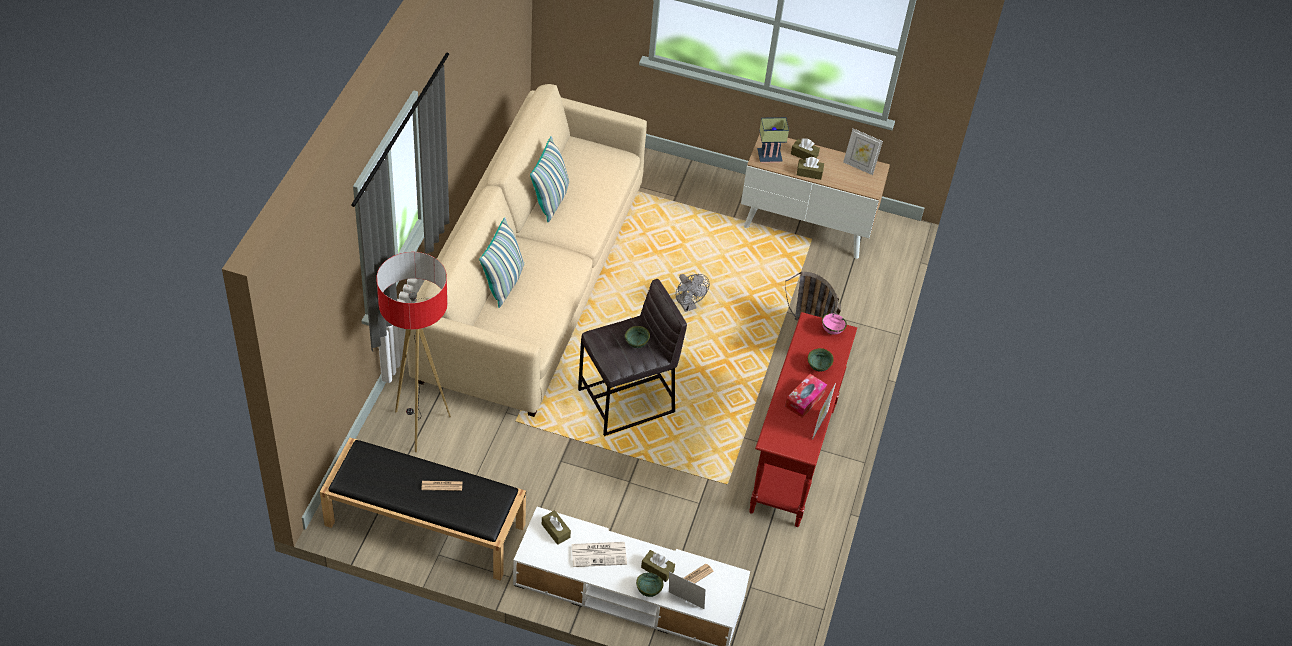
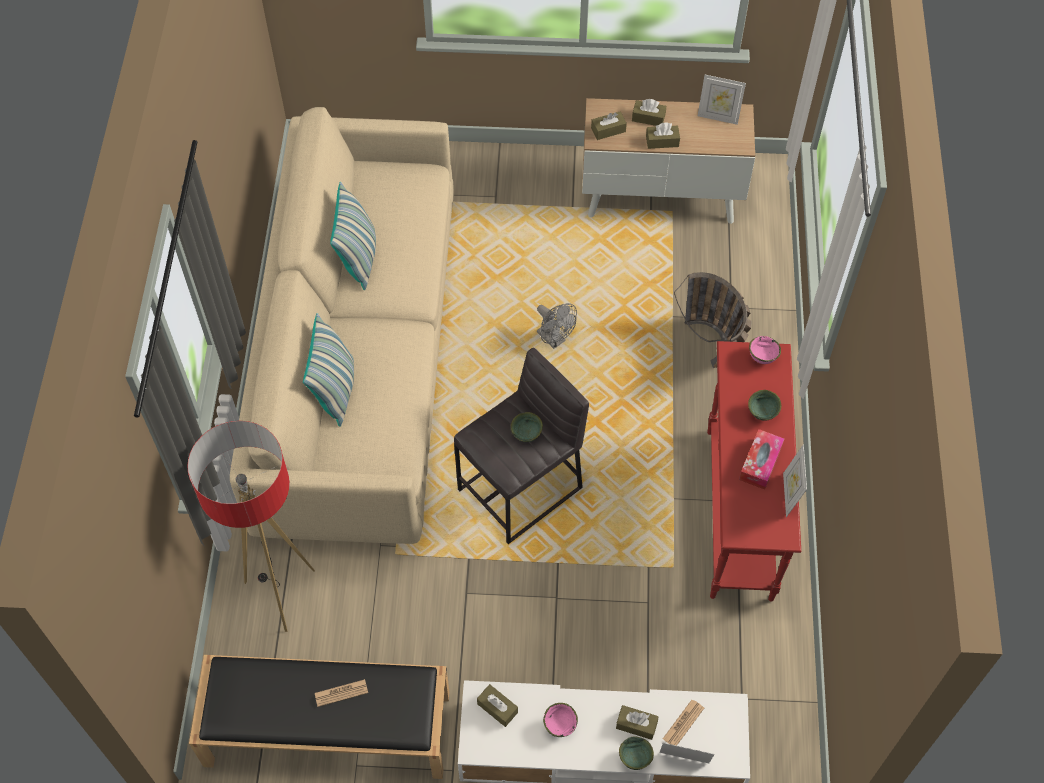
camera: 10 degrees left, 10 degrees up
newspaper [571,542,627,567] -> pink bowl [543,703,578,737]
table lamp [757,117,789,163] -> brown tissue box [591,111,627,140]

